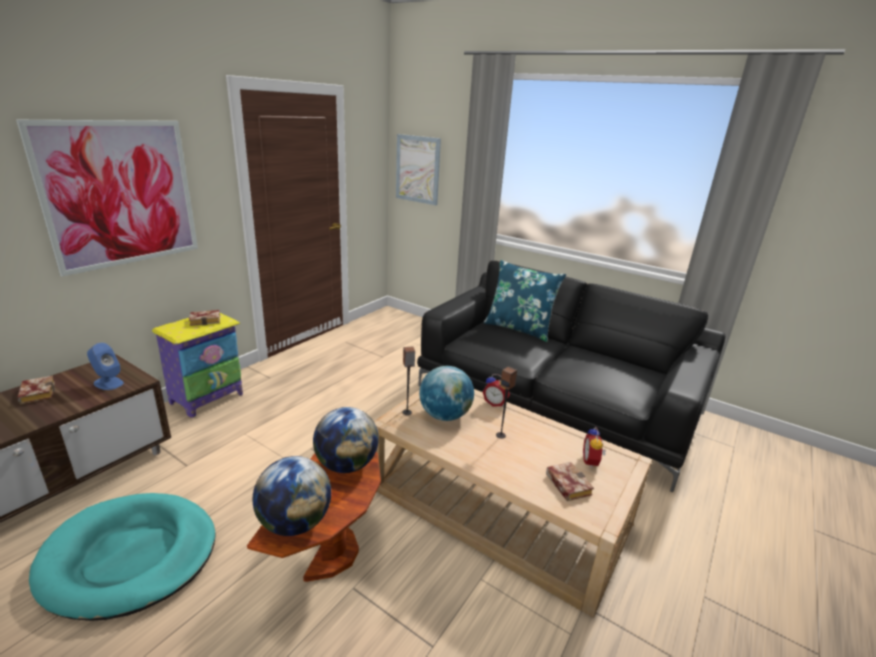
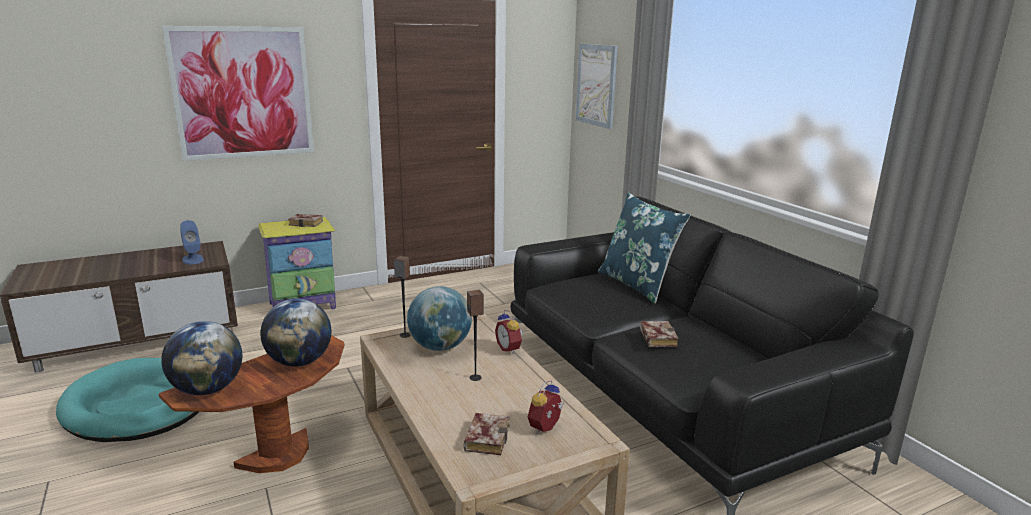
camera: 30 degrees right, 5 degrees down
book [17,375,55,405] -> book moved to [640,321,679,347]

